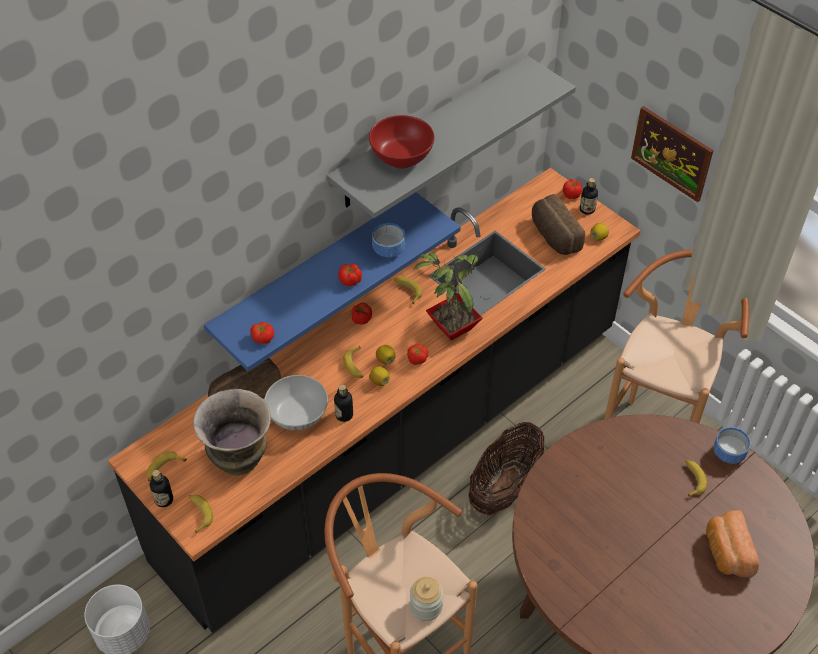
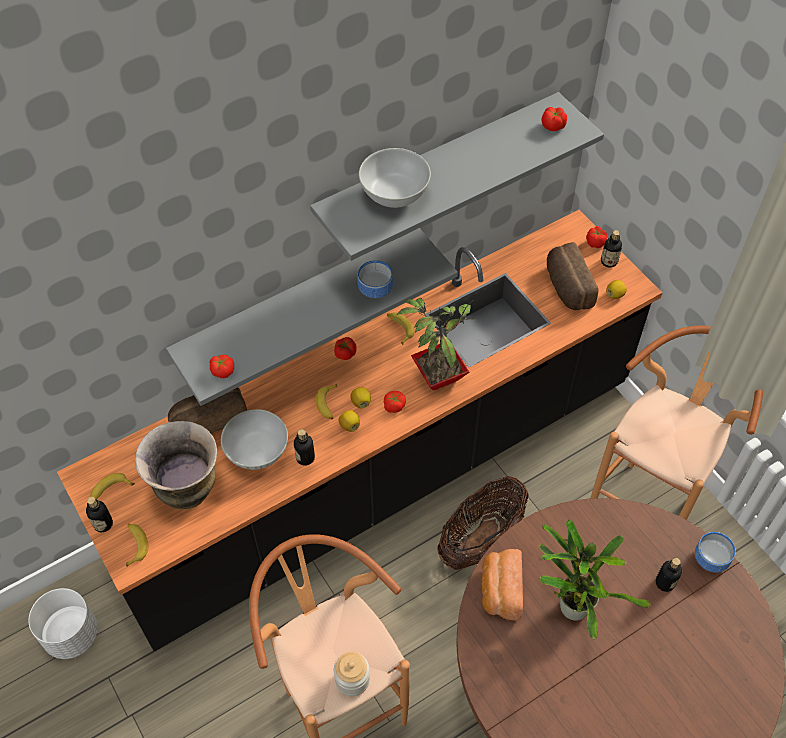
camera: 10 degrees right, 5 degrees up
blue shelf [204,192,461,371] -> grey shelf [166,228,458,406]
tomato [338,264,362,286] -> tomato moved to [541,107,567,131]
red bowl [369,115,435,169] -> white bowl [359,148,431,208]
picture [631,106,713,202] -> none
banana [685,460,707,497] -> bottle [656,558,682,592]
bread [706,510,759,577] -> bread moved to [482,549,523,621]
none -> potted plant [539,519,651,639]

